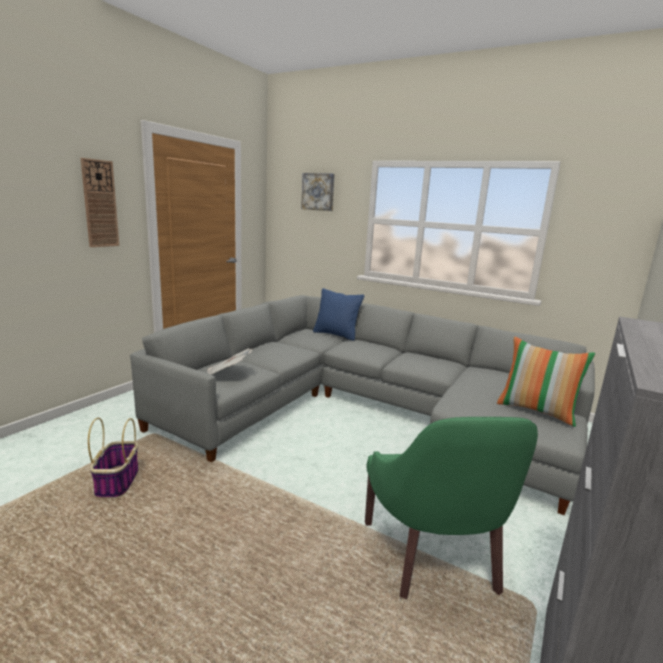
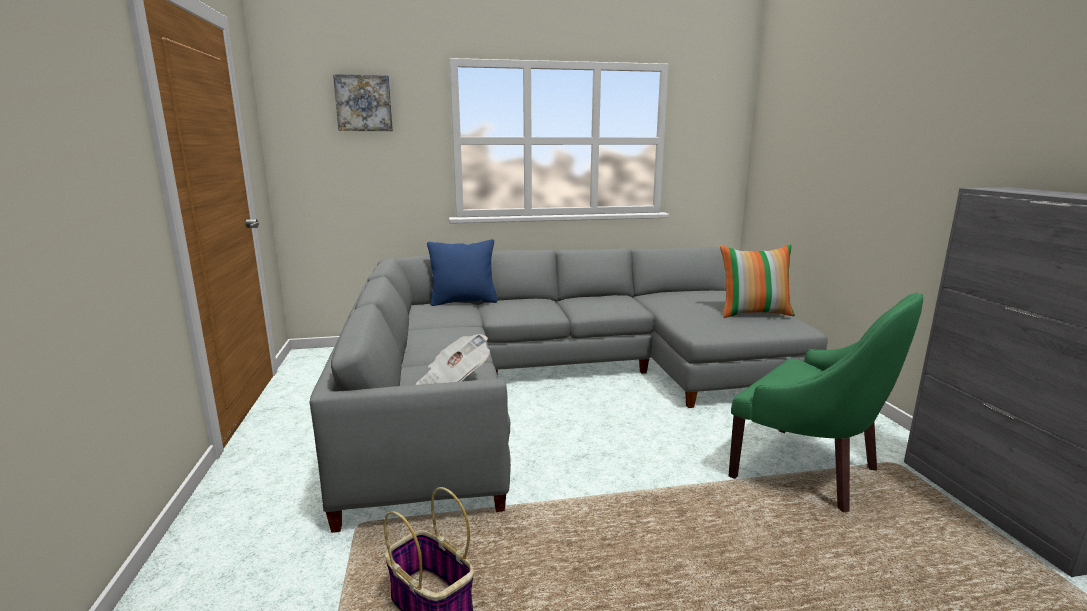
camera: 40 degrees left, 0 degrees up
wall clock [81,158,119,247] -> none

